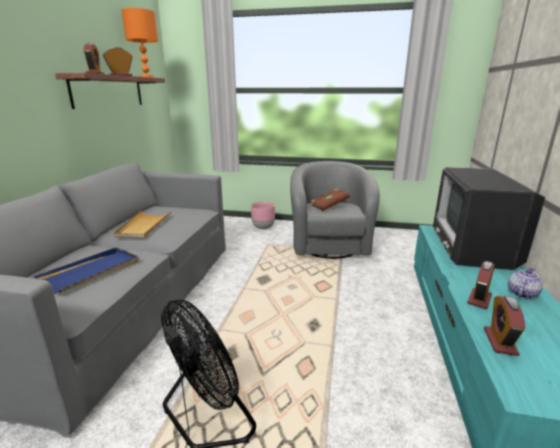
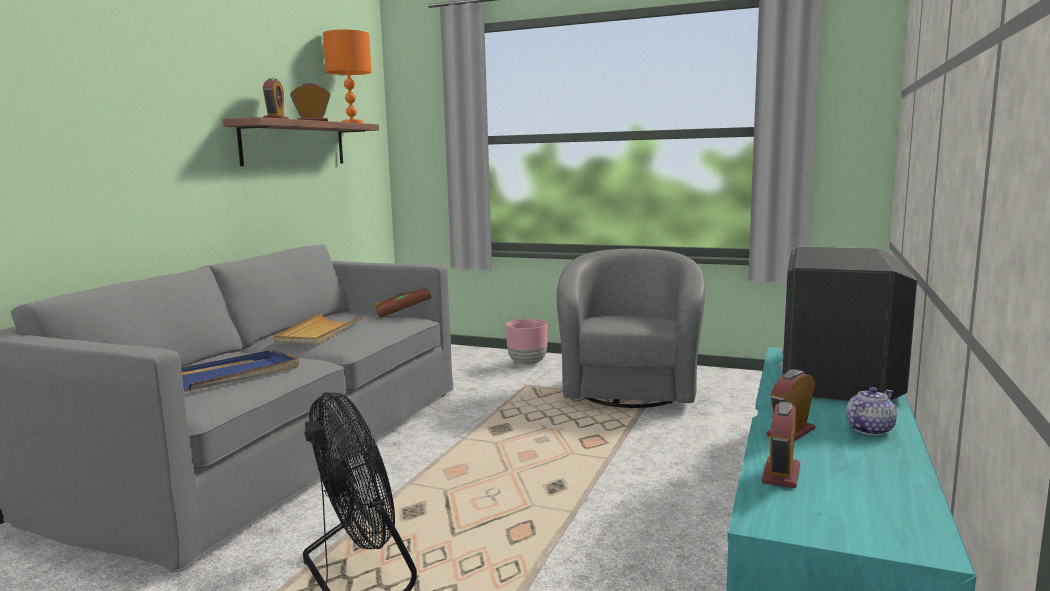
camera: 10 degrees right, 10 degrees down
brown book [310,188,350,211] -> brown book moved to [374,288,432,318]

